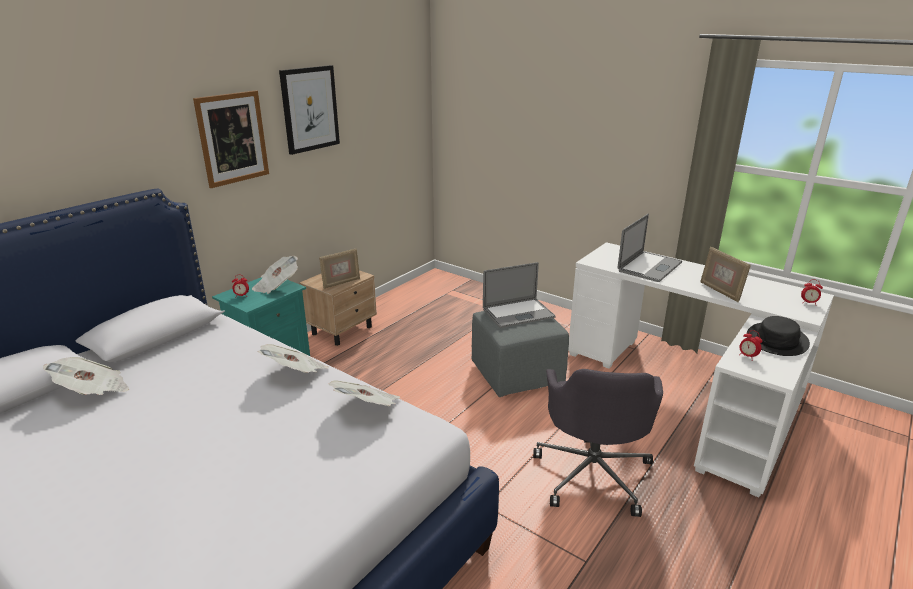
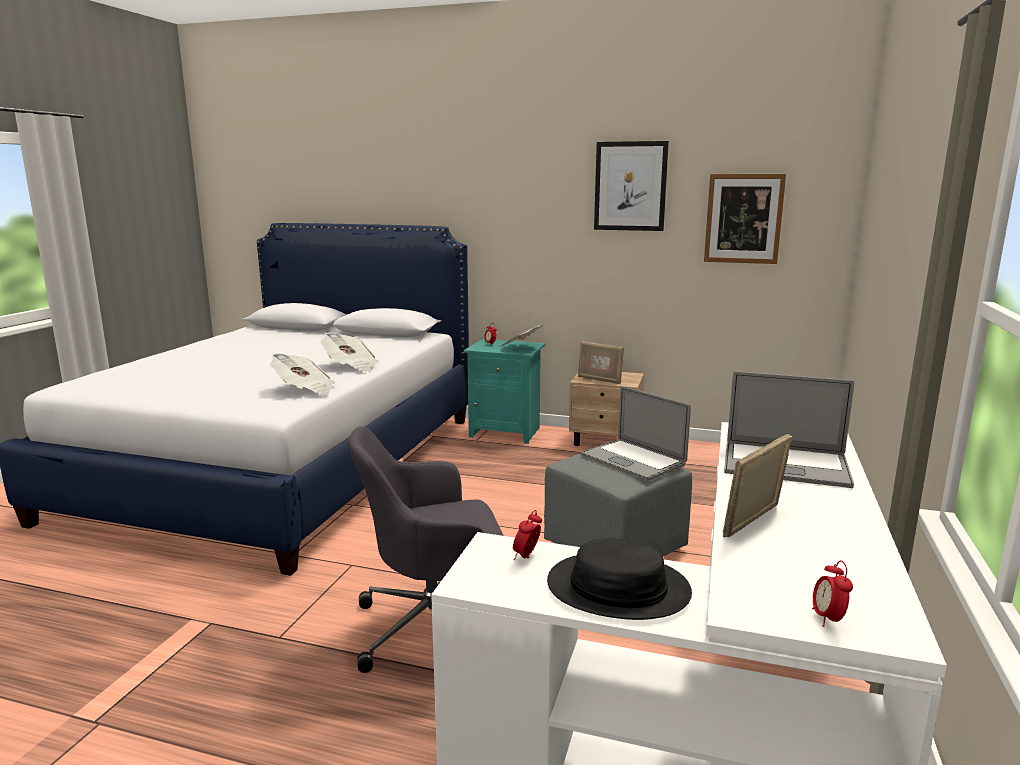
camera: 70 degrees right, 10 degrees down
newspaper [43,357,130,395] -> none
picture [193,90,269,188] -> picture moved to [704,174,786,264]

